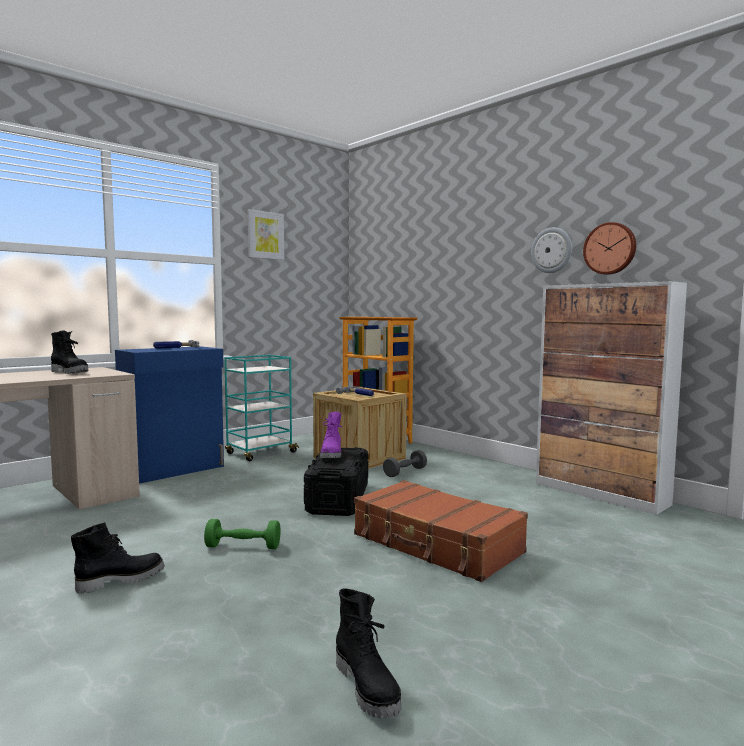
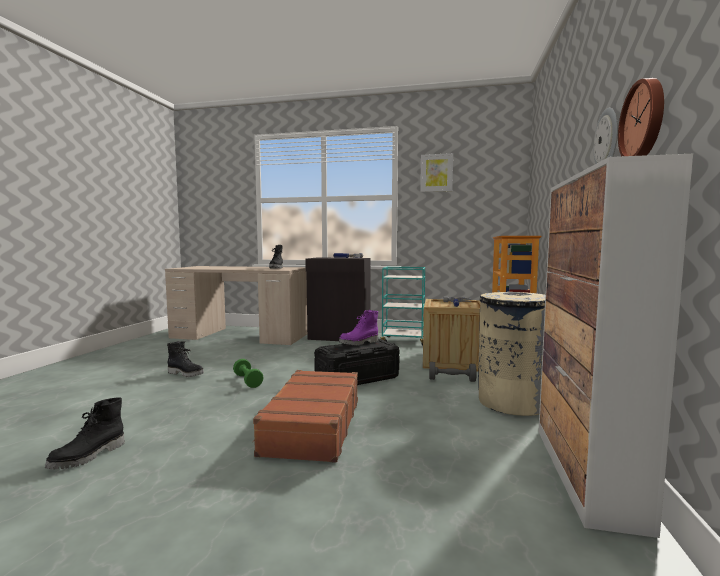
camera: 55 degrees right, 0 degrees up
blue cabinet [115,346,224,484] -> black cabinet [305,258,371,341]
none -> beige trash can [478,292,545,416]

